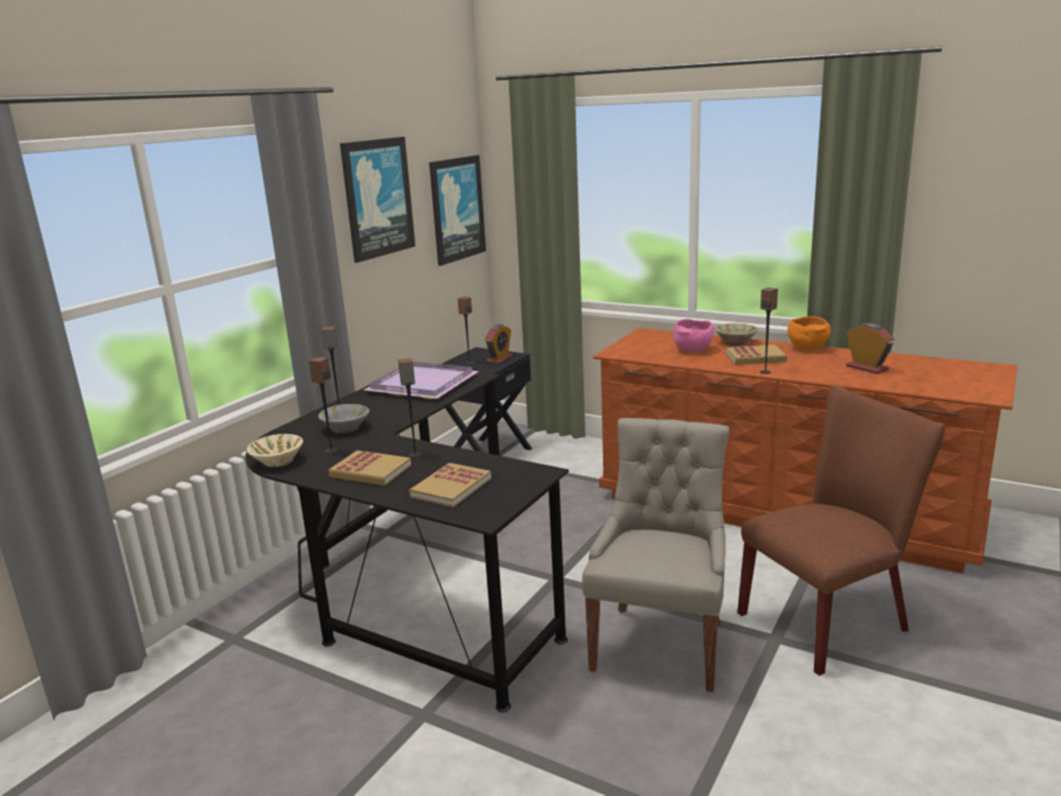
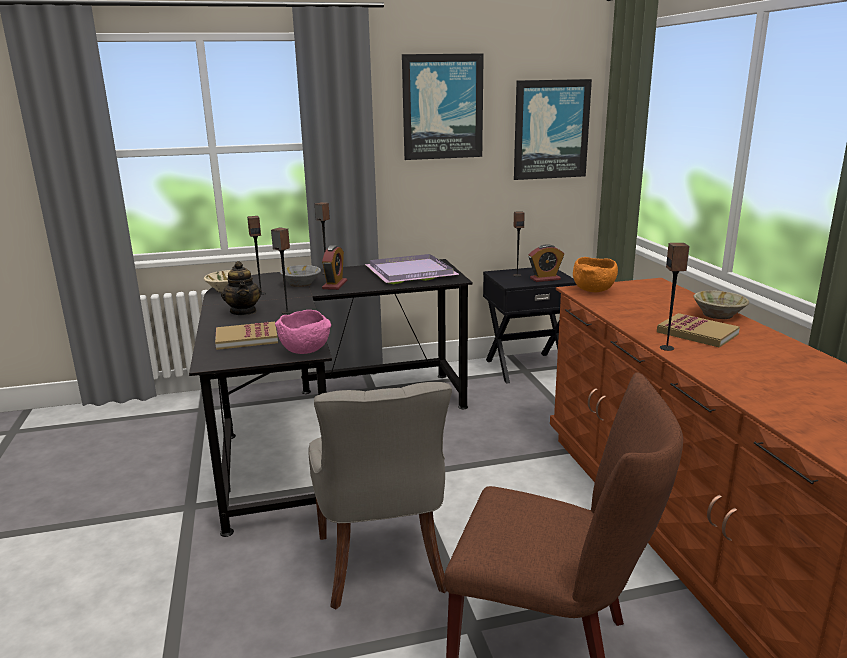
camera: 45 degrees right, 0 degrees up
book [329,450,411,486] -> teapot [221,261,262,315]
grey chair [582,418,730,692] -> grey chair turned 105 degrees clockwise [309,382,452,610]
pink bowl [673,319,714,352] -> pink bowl moved to [275,310,331,354]
orange bowl [788,316,831,350] -> orange bowl moved to [573,257,618,292]
alarm clock [846,323,894,374] -> alarm clock moved to [322,245,347,290]

